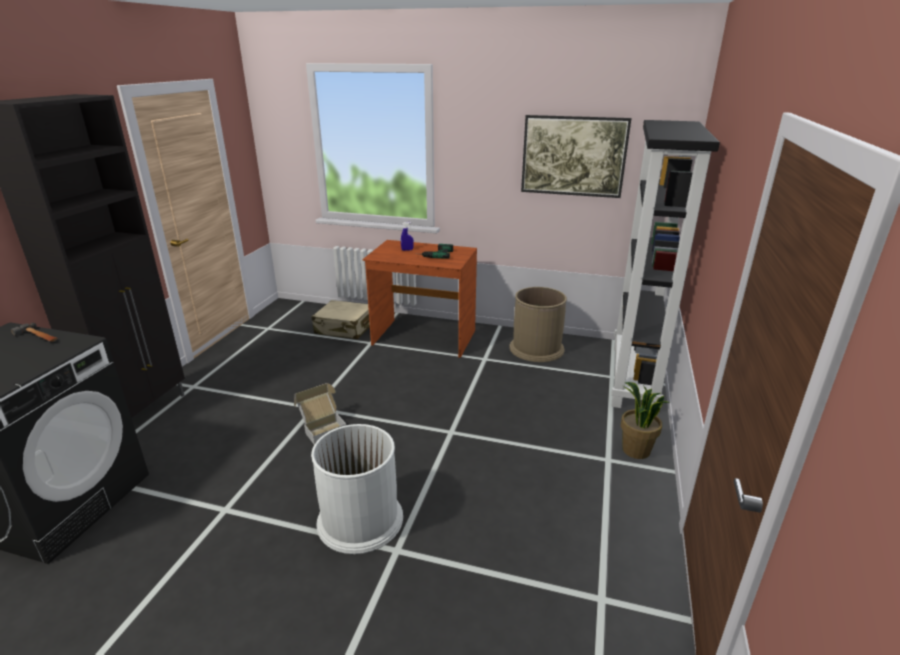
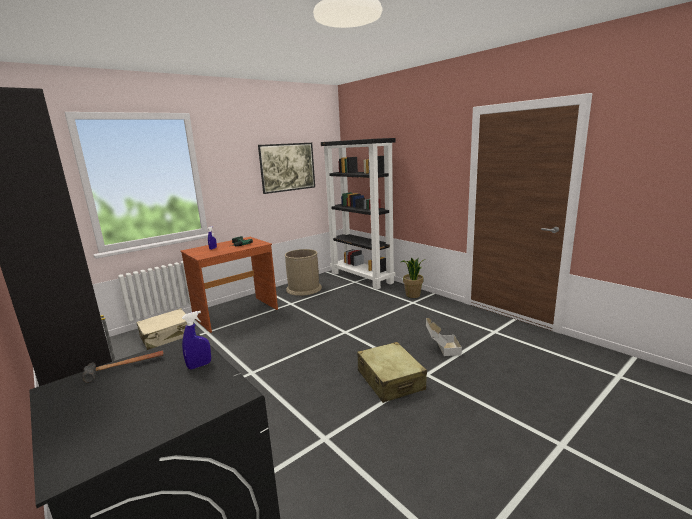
camera: 55 degrees left, 10 degrees down
cardboard box [294,383,346,445] -> cardboard box moved to [426,318,462,356]
white trash can [311,424,403,554] -> beige suitcase [357,342,427,403]
none -> blue spray bottle [182,311,211,369]

